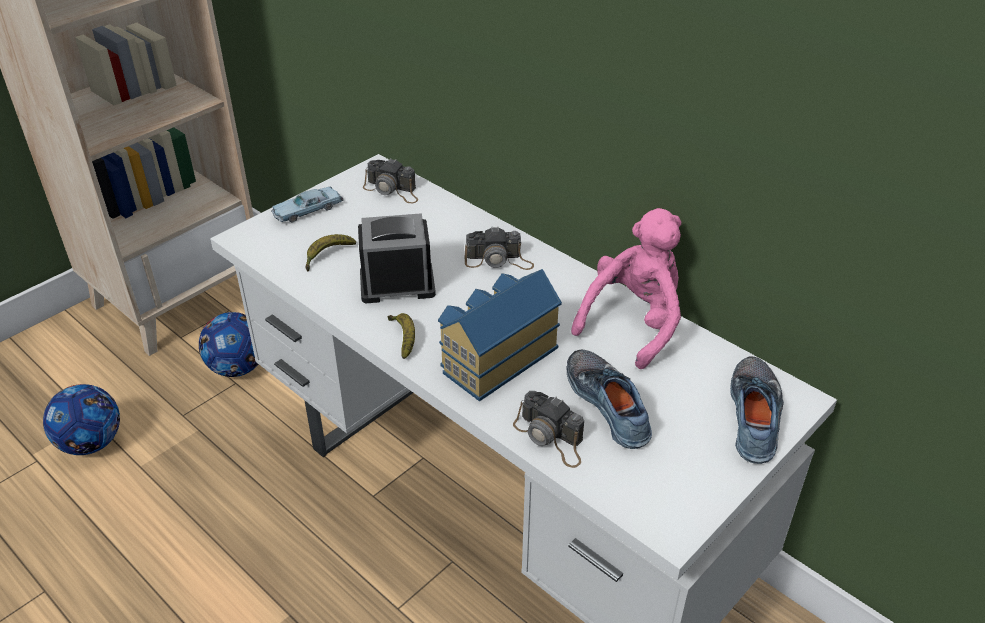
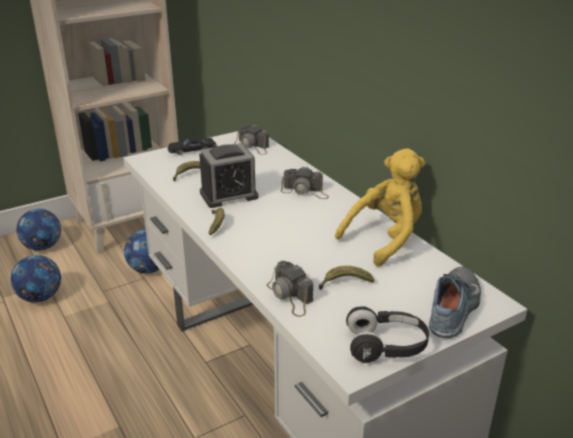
camera: 15 degrees right, 10 degrees down
blue toy car [271,186,344,223] -> black toy car [168,137,217,155]
alarm clock [358,213,436,303] -> alarm clock turned 150 degrees clockwise [199,143,259,208]
toy house [438,269,562,402] -> none
shoe [567,349,652,449] -> banana [319,266,374,290]
pink plush toy [571,208,681,369] -> yellow plush toy [335,148,425,267]
none -> football [16,209,61,251]
none -> black headphones [346,306,429,363]

